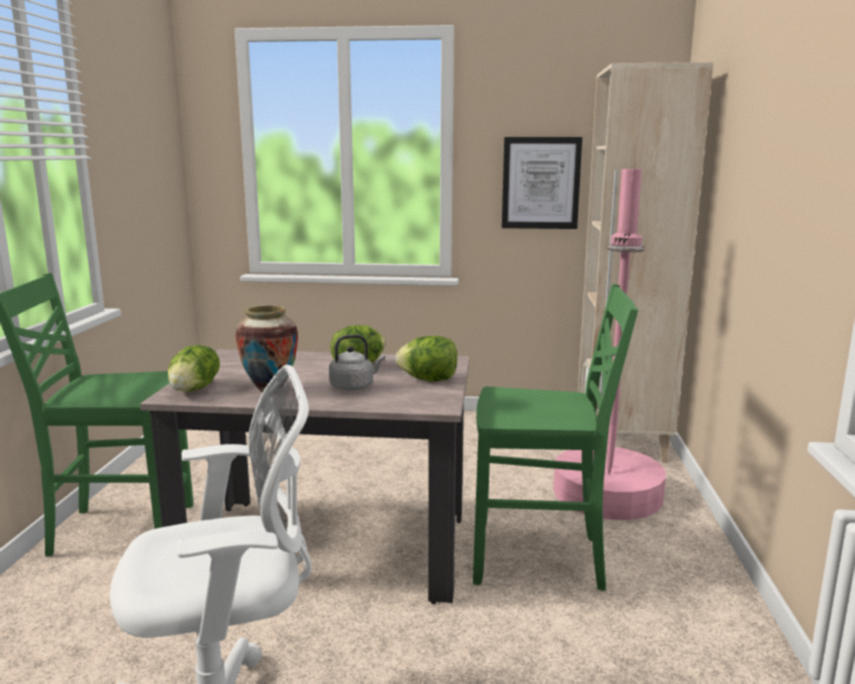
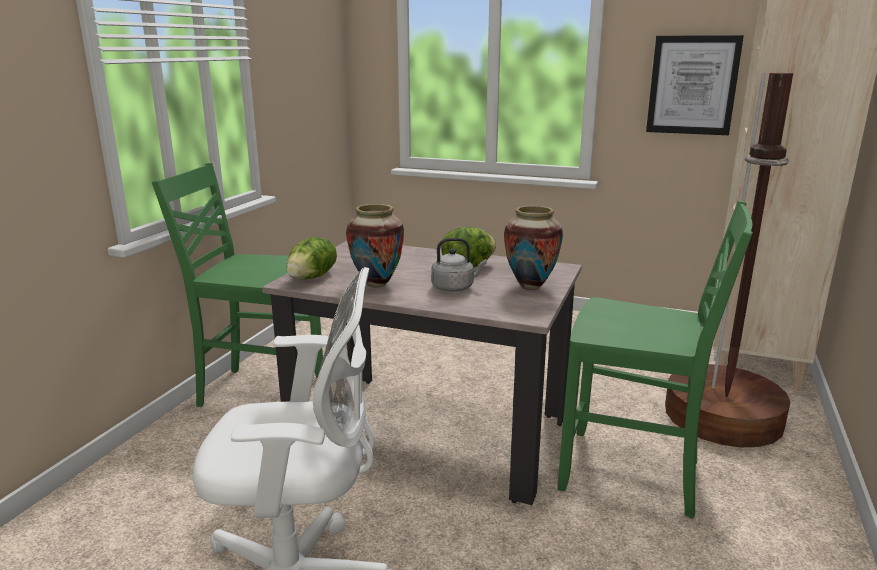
camera: 15 degrees right, 5 degrees up
lettuce [396,336,457,381] -> vase [504,206,563,290]
pink floor lamp [553,169,666,520] -> brown floor lamp [665,73,793,447]

